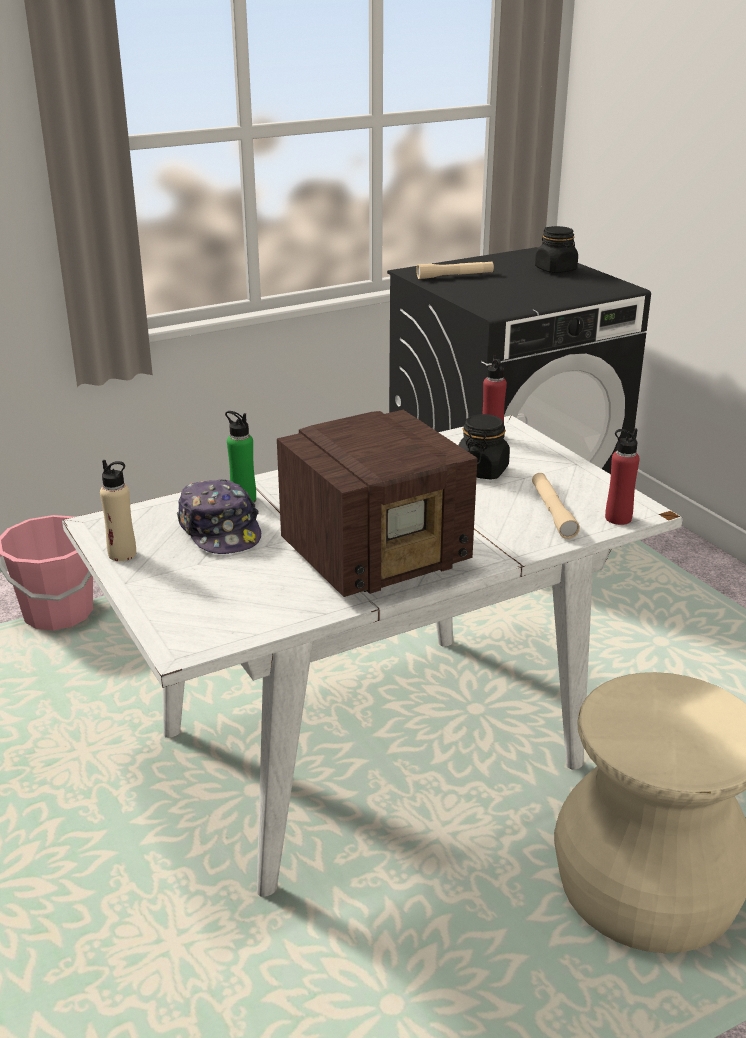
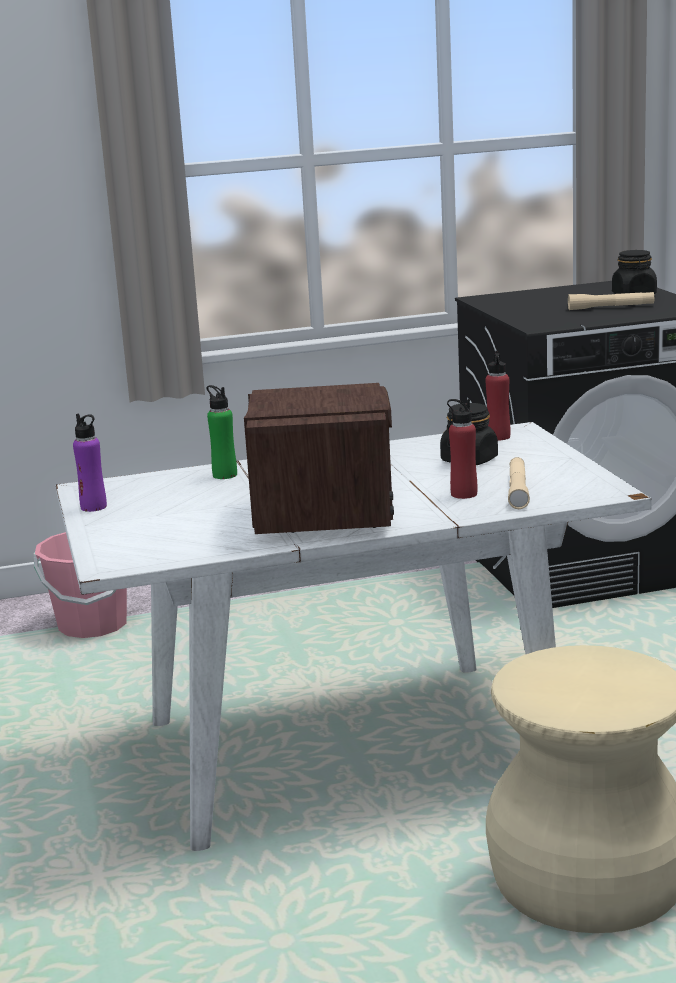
camera: 15 degrees right, 10 degrees down
beige bottle [100,460,136,561] -> purple bottle [73,414,107,512]
cap [177,479,261,554] -> none
radio [277,410,477,597] -> radio turned 75 degrees counterclockwise [244,383,394,534]
beige flashlight [416,261,494,279] -> beige flashlight moved to [568,292,654,310]
red bottle [605,428,640,525] -> red bottle moved to [447,399,477,499]

